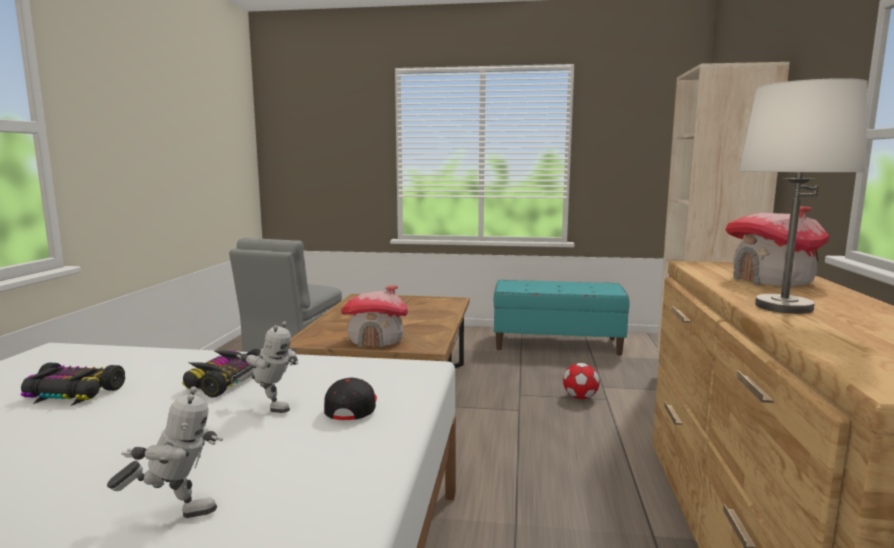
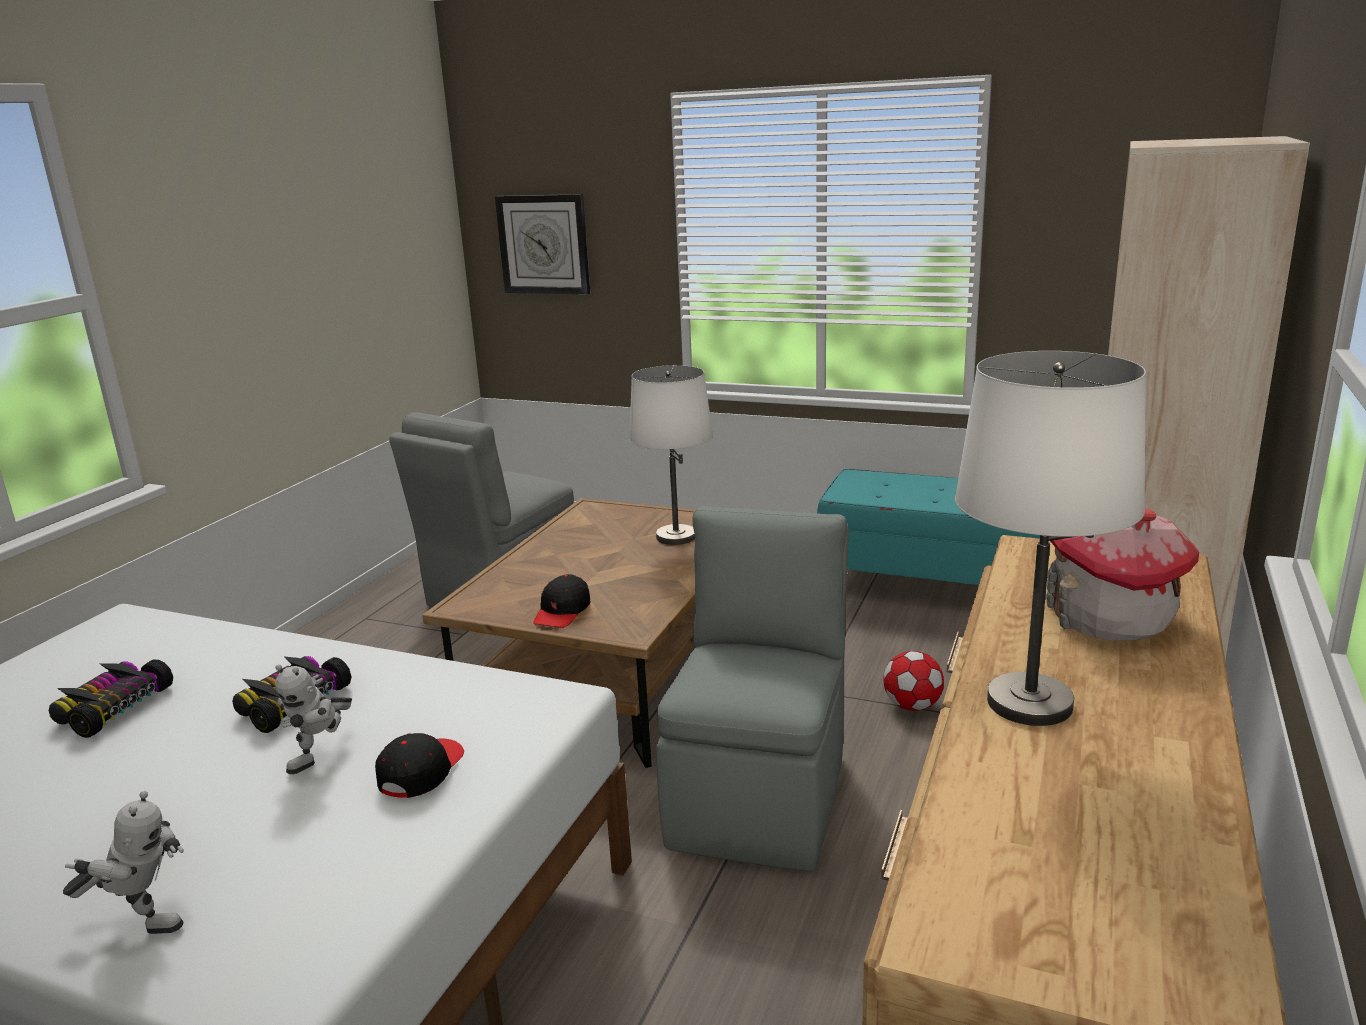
camera: 15 degrees right, 10 degrees up
toy car [21,363,125,406] -> toy car turned 90 degrees clockwise [49,659,173,738]
toy robot [234,321,298,413] -> toy robot turned 75 degrees clockwise [275,665,352,774]
toy house [341,286,408,348] -> black cap [533,574,591,628]
none -> wall clock [495,194,590,295]
none -> white table lamp [629,365,713,545]
none -> grey chair [656,506,849,871]

